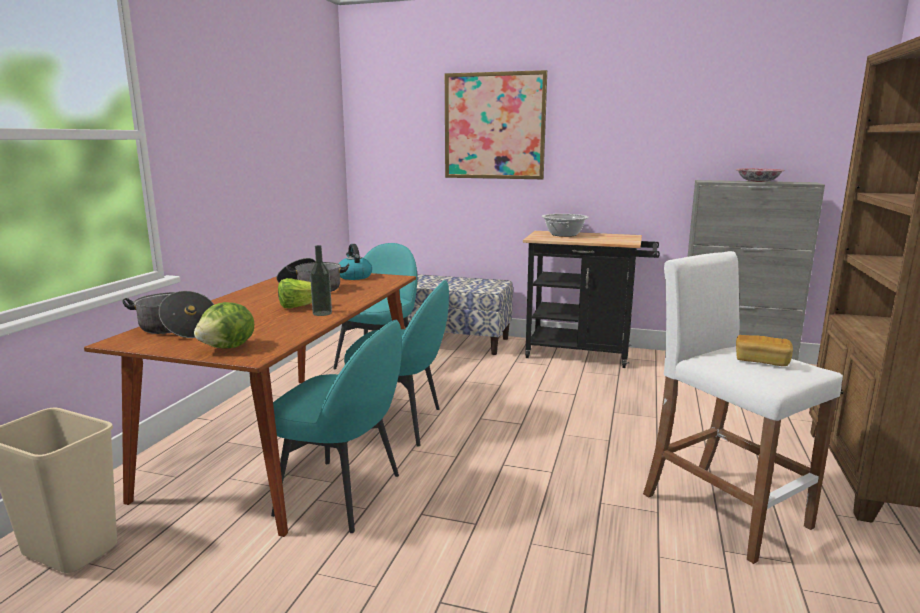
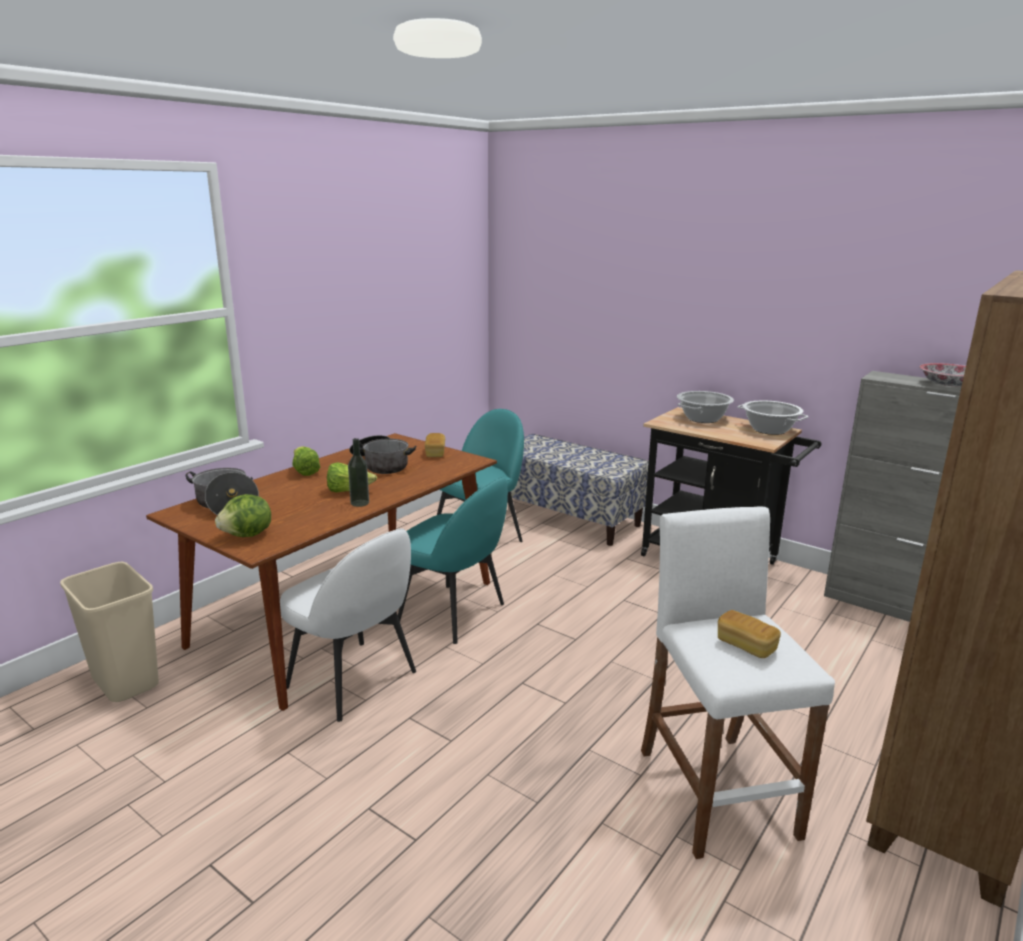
camera: 20 degrees right, 5 degrees up
turquoise chair [271,319,402,533] -> white chair [280,528,416,722]
kettle [339,244,372,280] -> bread [425,433,445,457]
picture [445,70,547,179] -> none
none -> lettuce [292,446,320,476]
none -> cooking pot [738,401,808,435]

